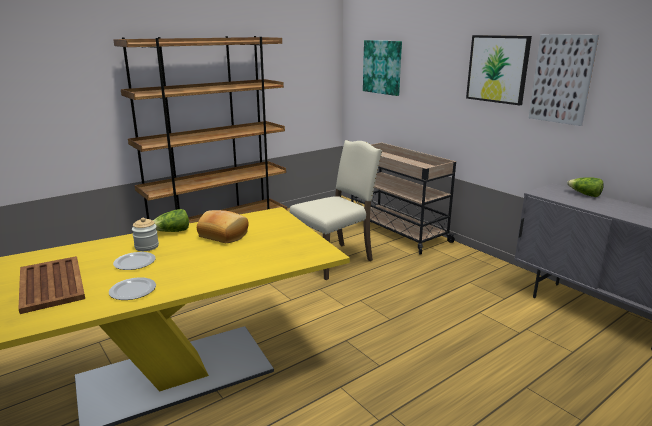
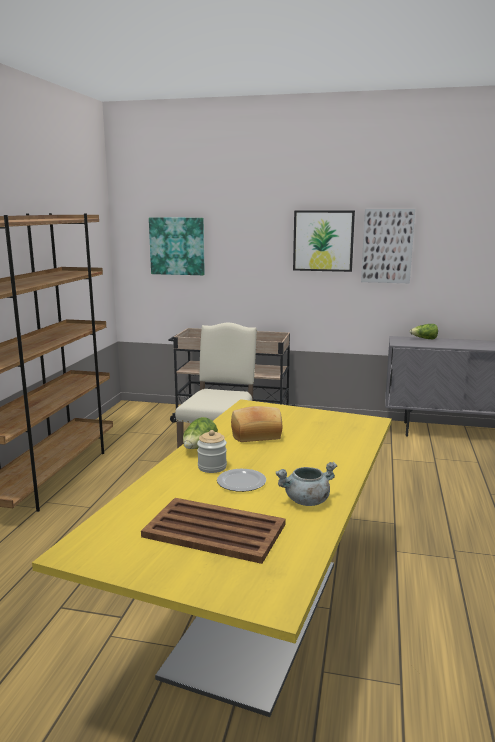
camera: 40 degrees left, 5 degrees down
plate [109,277,156,300] -> grey cooking pot [276,462,337,506]

